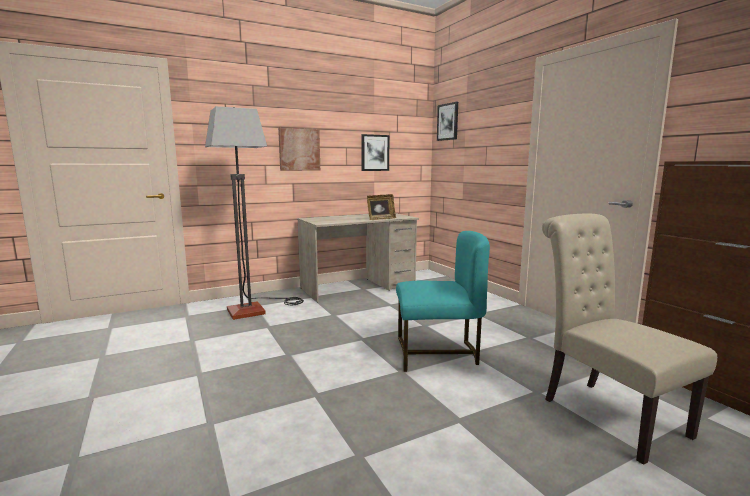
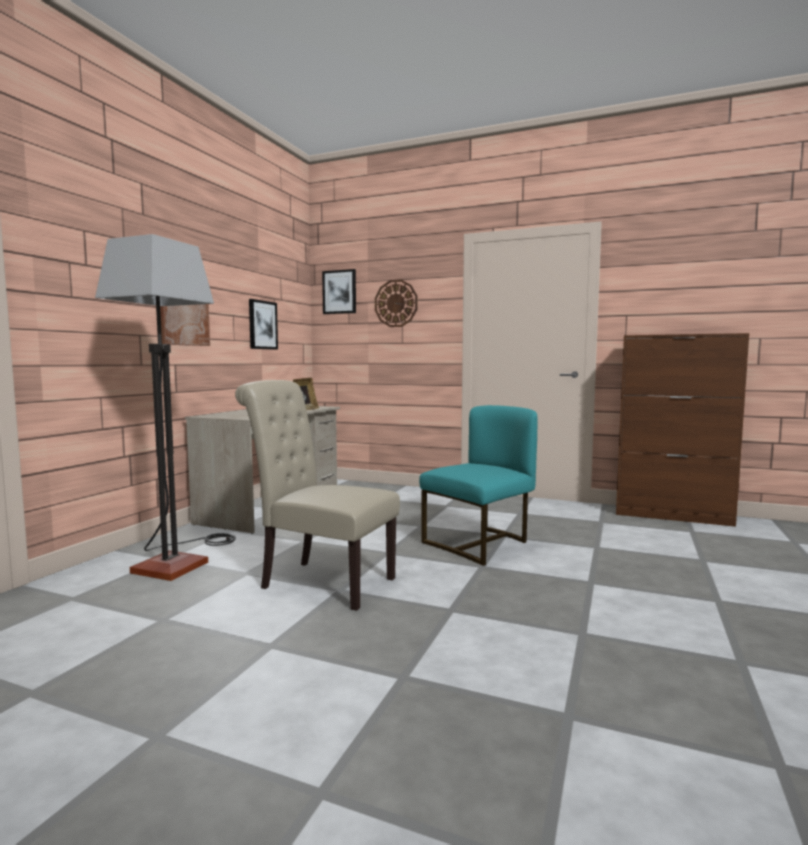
camera: 40 degrees left, 5 degrees down
beige chair [542,213,717,465] -> beige chair moved to [235,380,400,611]
none -> wall clock [375,280,418,327]

